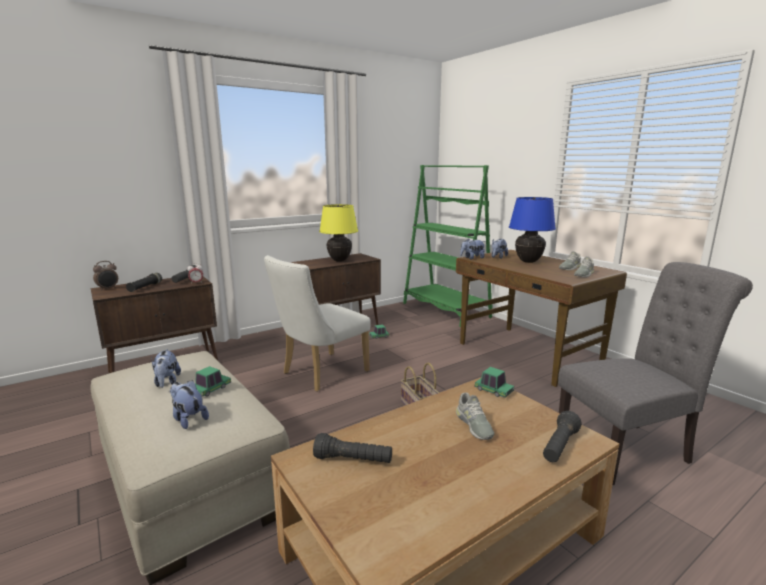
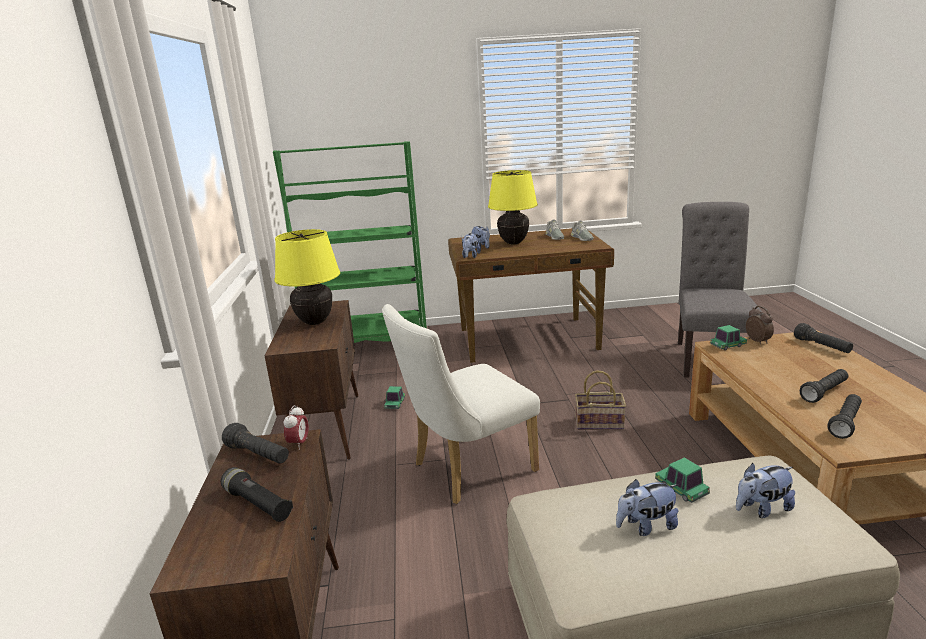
camera: 60 degrees left, 5 degrees up
alarm clock [93,261,118,291] -> alarm clock moved to [746,306,774,344]
plush toy [151,349,181,388] -> plush toy turned 150 degrees clockwise [616,479,678,536]
white chair [264,255,371,392] -> white chair turned 75 degrees clockwise [382,304,540,504]
grey shoe [456,393,494,440] -> none
blue table lamp [509,197,556,263] -> yellow table lamp [488,170,538,244]
none -> black flashlight [800,369,848,403]

